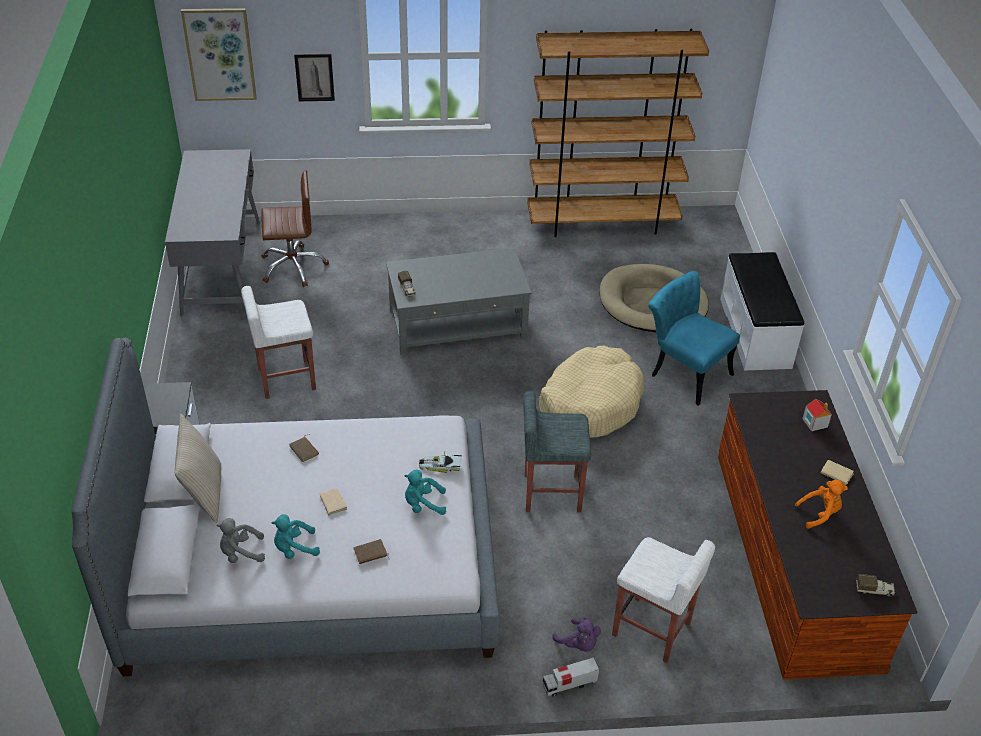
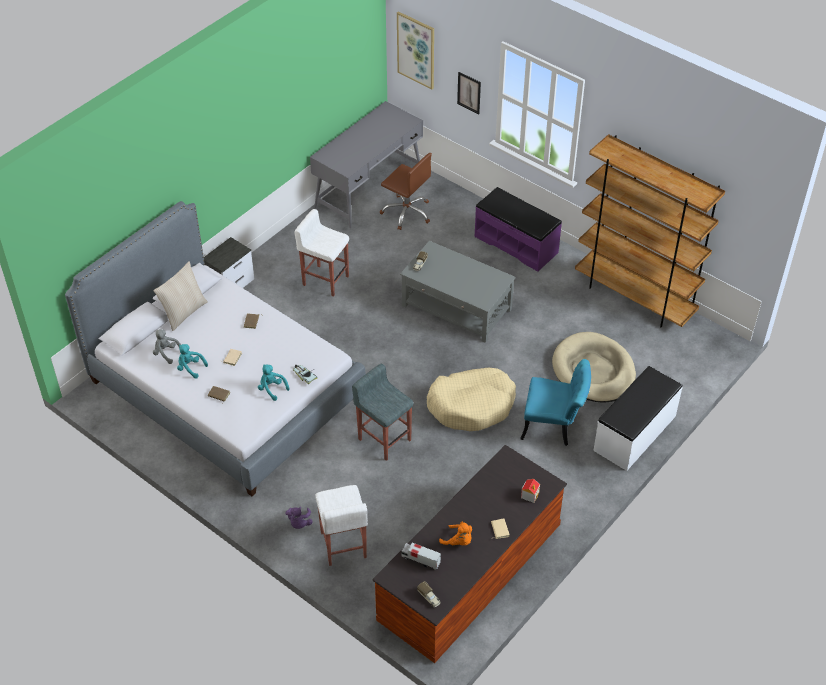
camera: 45 degrees right, 5 degrees up
toy truck [542,657,599,697] -> toy truck moved to [401,542,441,570]
turquoise chair [648,271,740,406] -> turquoise chair turned 105 degrees clockwise [520,359,591,446]
none -> purple bench [475,187,562,272]

